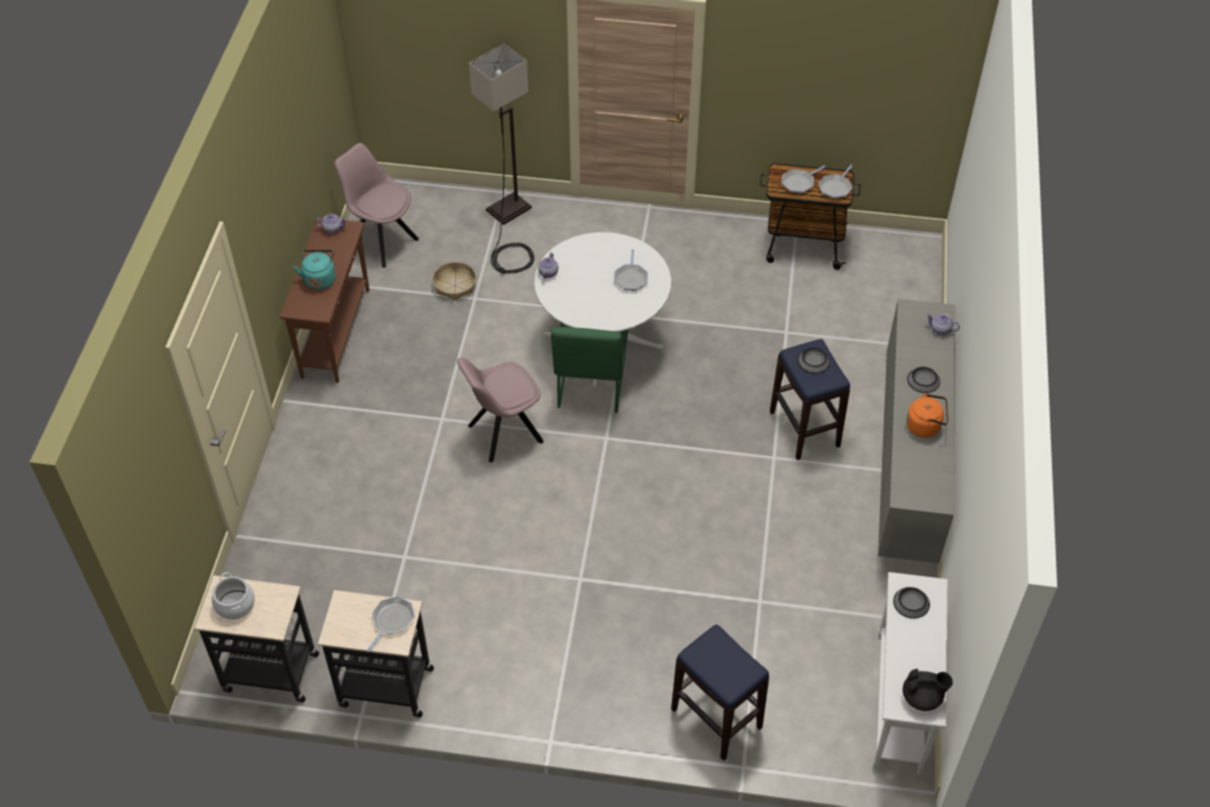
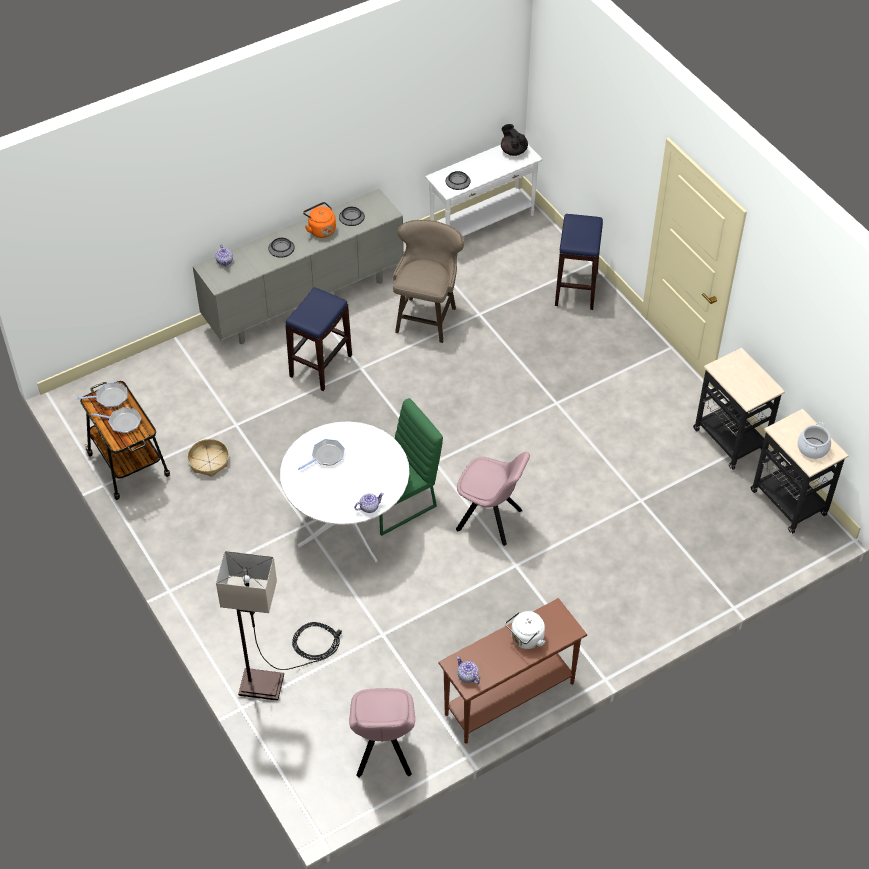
camera: 130 degrees left, 0 degrees up
turquoise kettle [294,250,336,290] -> white kettle [505,611,545,649]
frying pan [367,597,415,652] -> none
basket [432,262,476,300] -> basket moved to [187,439,229,477]
bowl [798,348,830,374] -> bowl moved to [339,207,365,226]
none -> beige stool [393,220,464,343]

